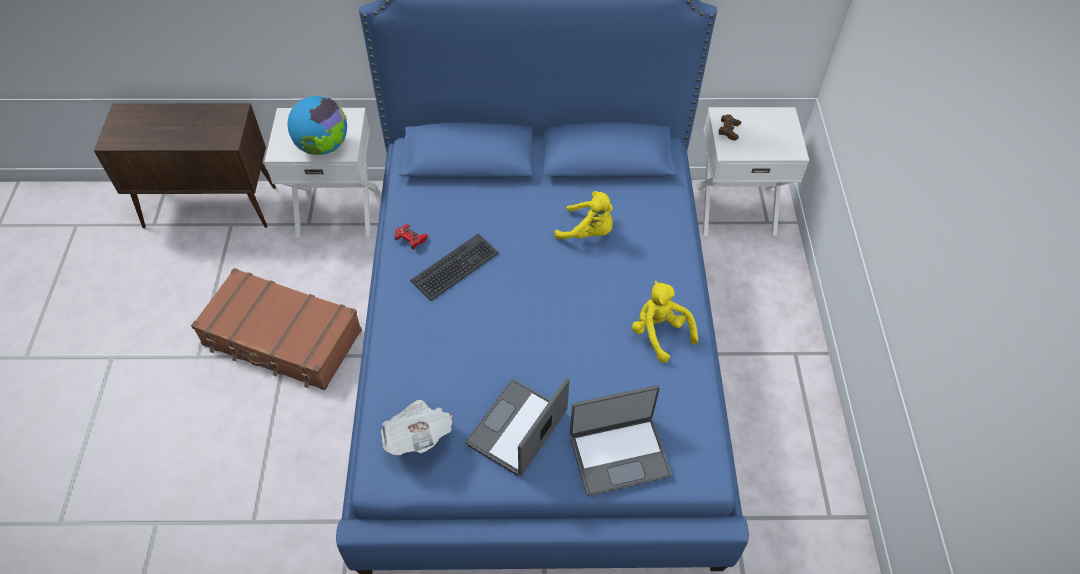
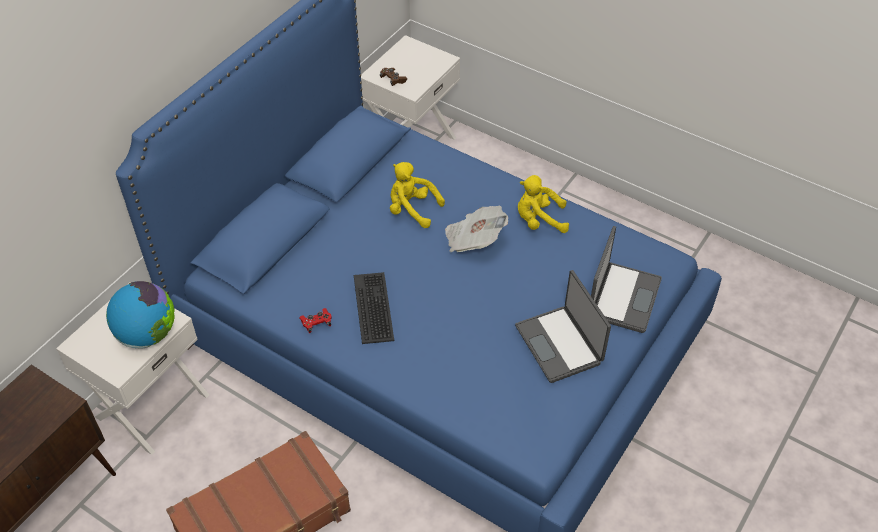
camera: 55 degrees left, 5 degrees down
newspaper [381,400,452,455] -> newspaper moved to [445,206,508,252]
yellow plush toy [555,191,613,239] -> yellow plush toy turned 120 degrees counterclockwise [390,162,445,228]

